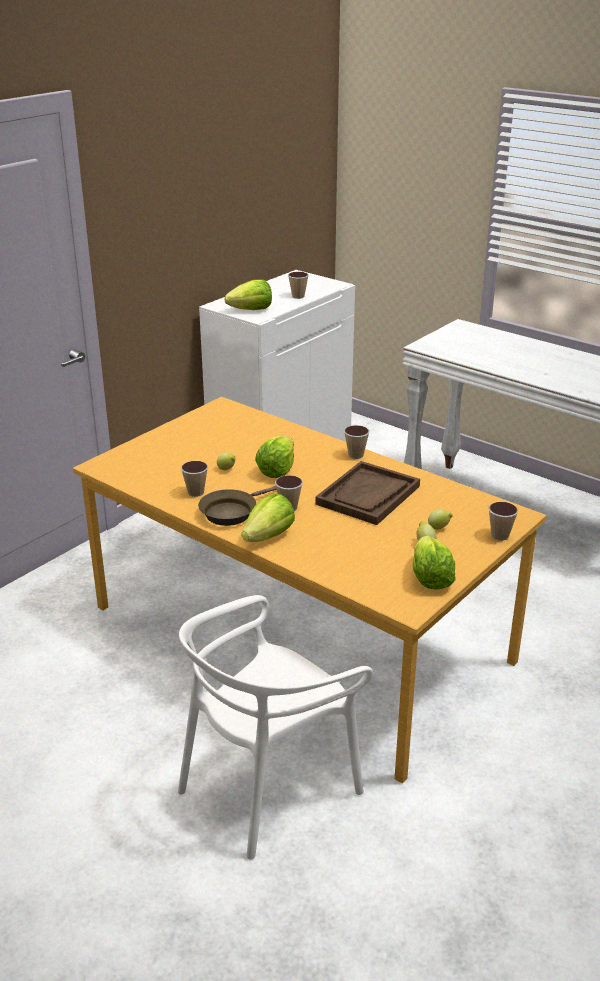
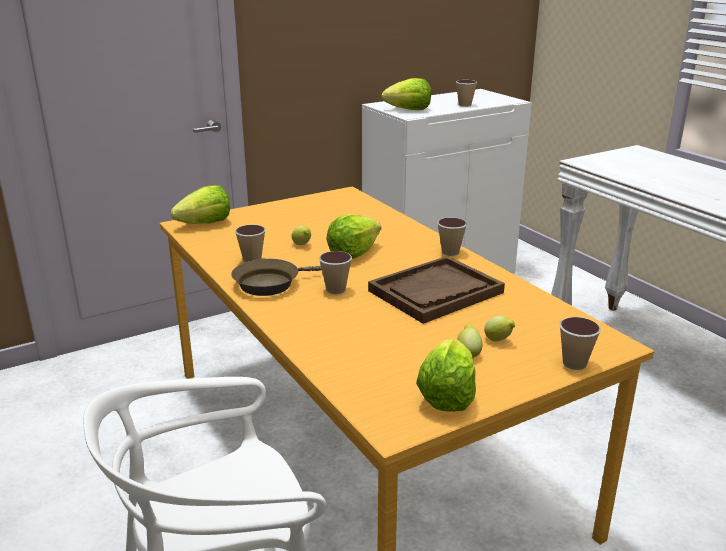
camera: 20 degrees right, 5 degrees down
lettuce [242,494,295,542] -> lettuce moved to [171,185,230,224]

